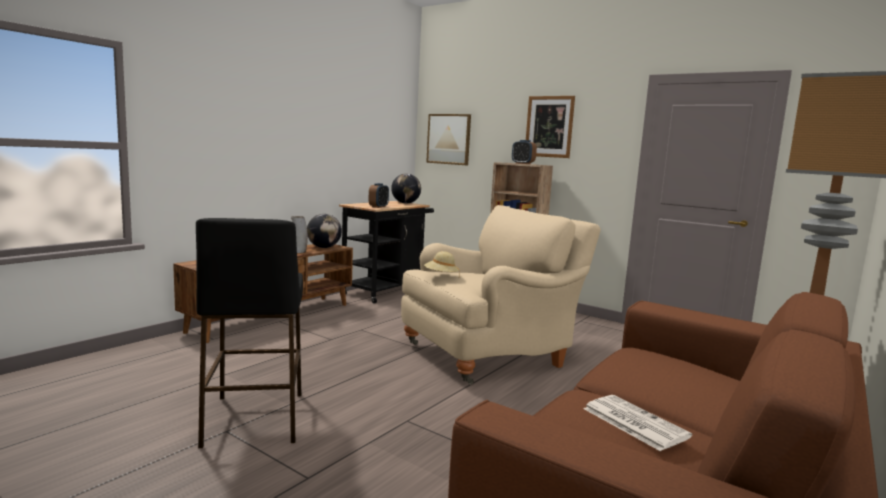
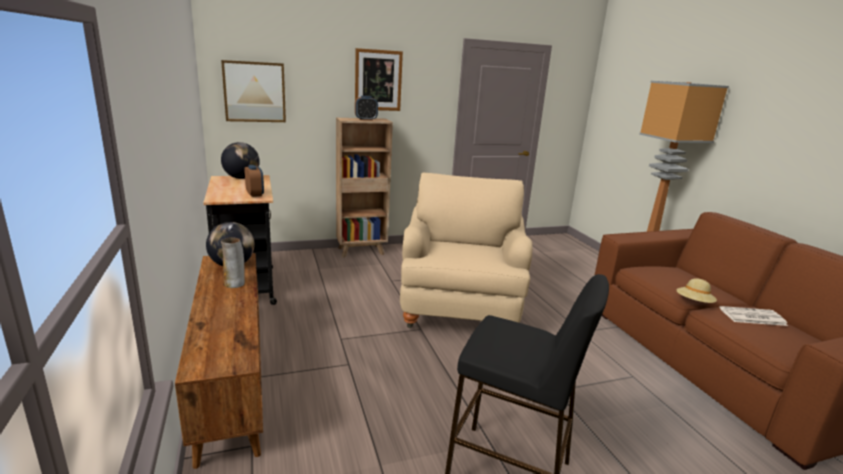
camera: 55 degrees left, 10 degrees up
beige hat [424,251,460,277] -> beige hat moved to [677,278,717,303]

